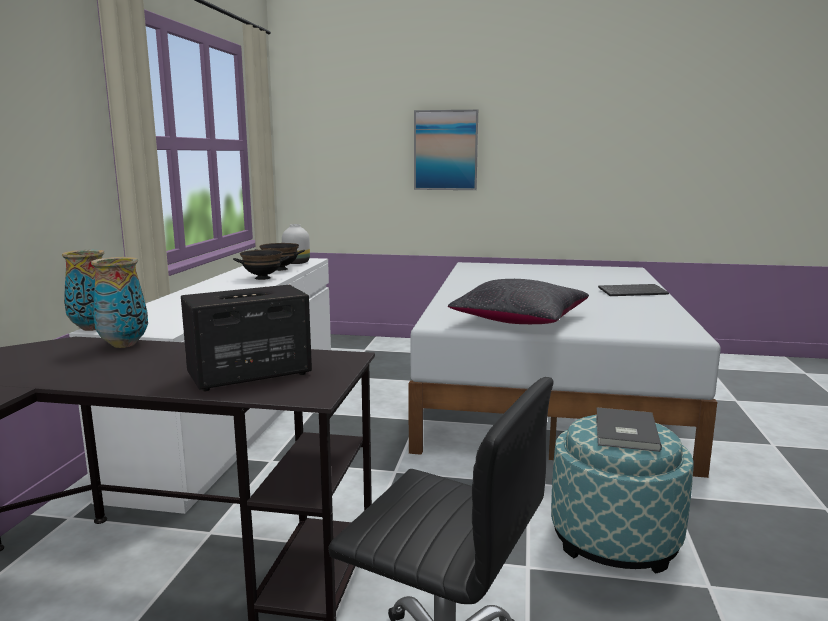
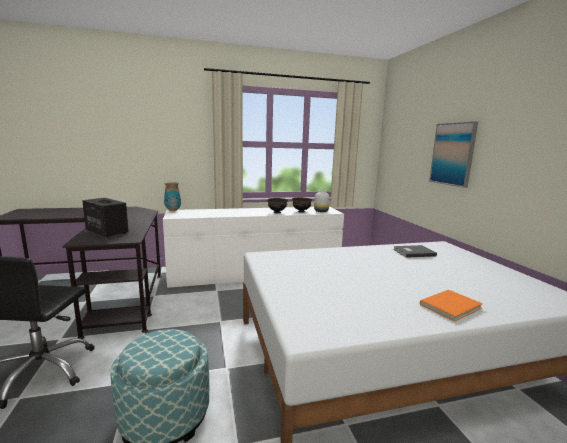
camera: 65 degrees right, 0 degrees up
vase [91,257,148,348] -> none
black pillow [448,279,589,324] -> none
grey book [596,407,662,452] -> grey book moved to [393,245,437,258]
keyboard [598,284,669,296] -> orange book [420,290,483,322]

